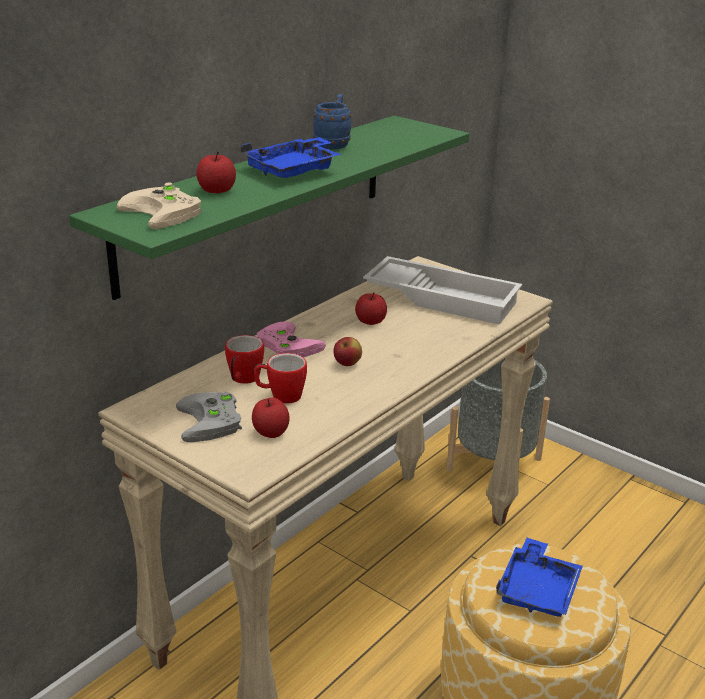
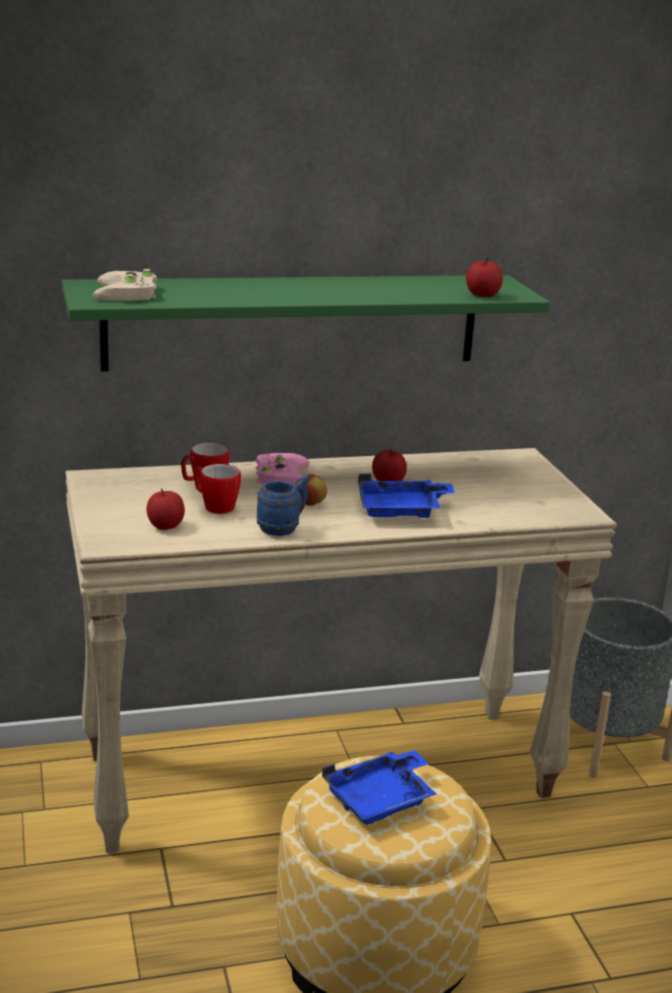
camera: 35 degrees right, 5 degrees down
grey game controller [176,392,242,442] -> none
apple [196,151,236,194] -> apple moved to [466,257,503,297]
blue tray [240,137,342,178] -> blue tray moved to [358,473,455,518]
blue mug [313,94,351,149] -> blue mug moved to [257,474,309,536]
white tray [363,256,522,325] -> none

